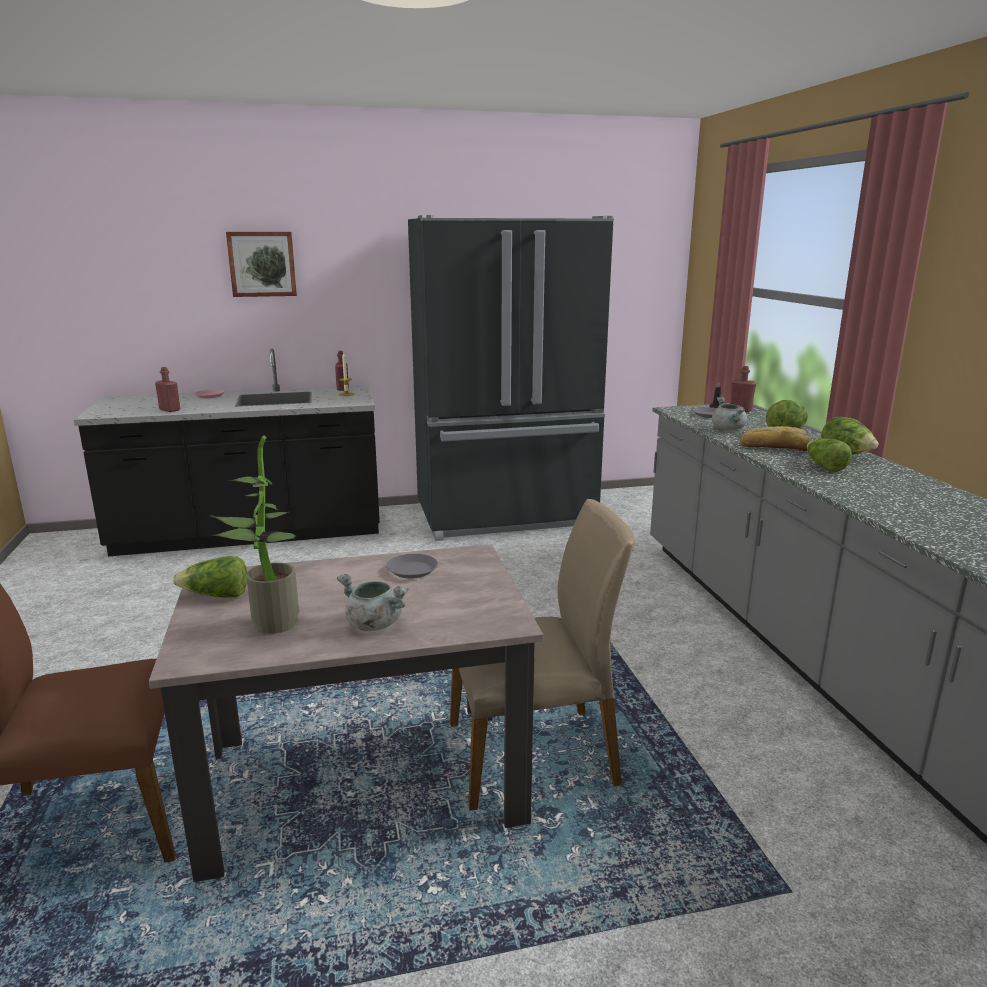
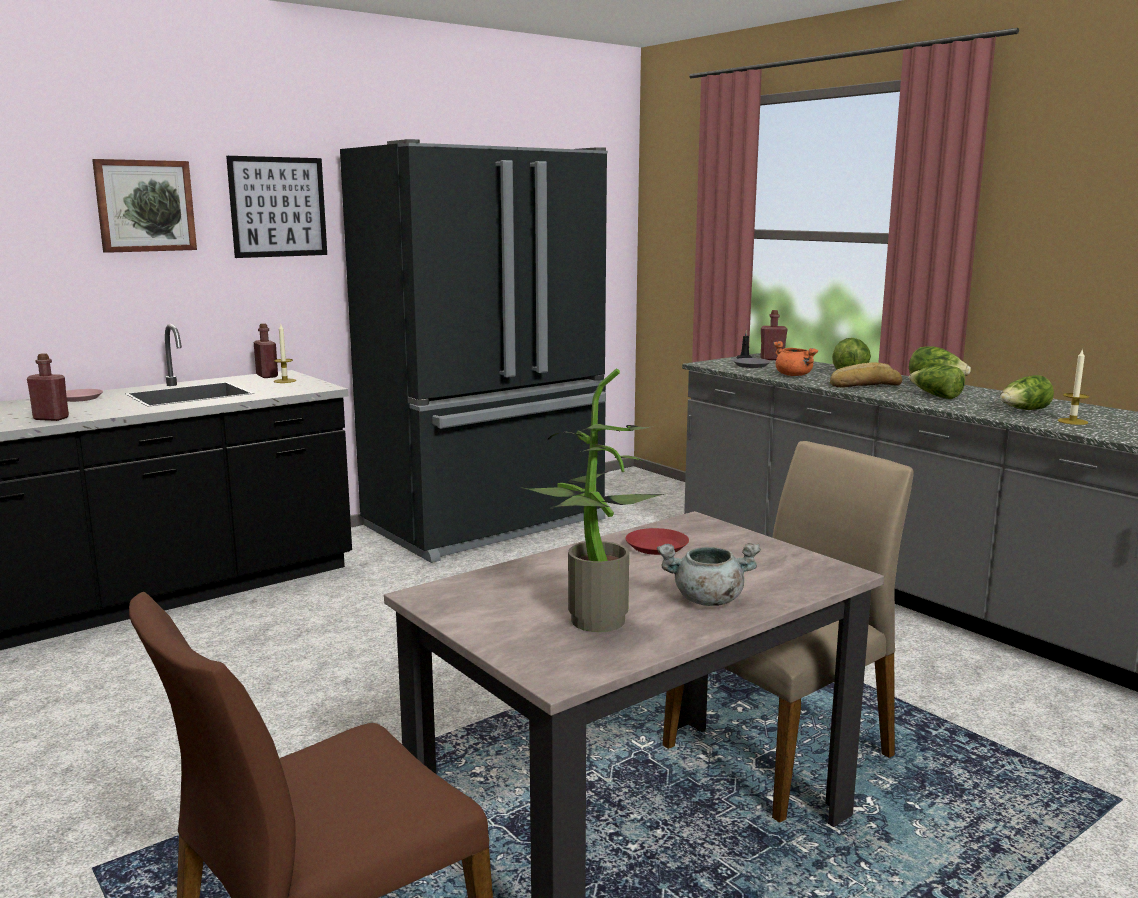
camera: 25 degrees left, 5 degrees down
lettuce [173,556,247,597] -> lettuce moved to [1000,375,1054,410]
grey plate [387,554,438,579] -> red plate [625,528,689,555]
grey cooking pot [712,397,747,430] -> orange cooking pot [773,341,818,376]
none -> picture [226,156,327,258]
none -> candle [1058,350,1089,425]

